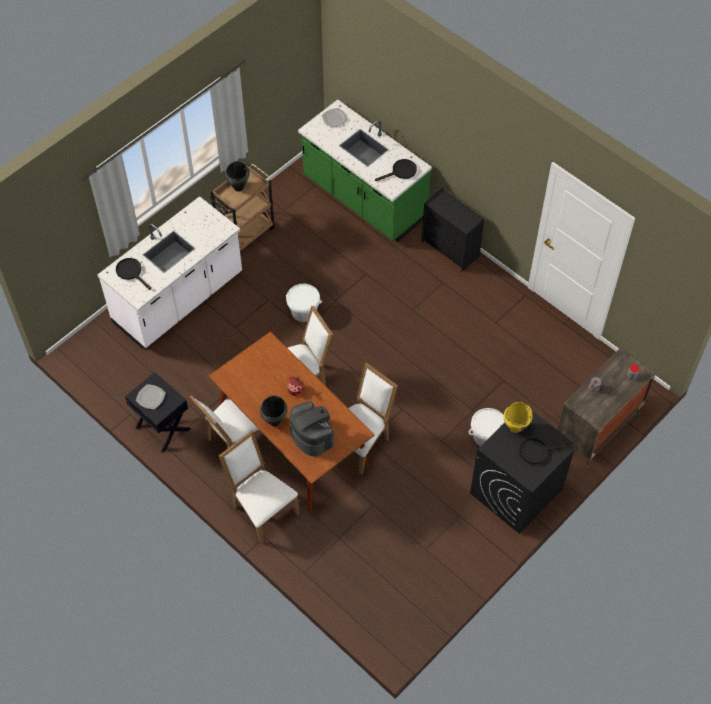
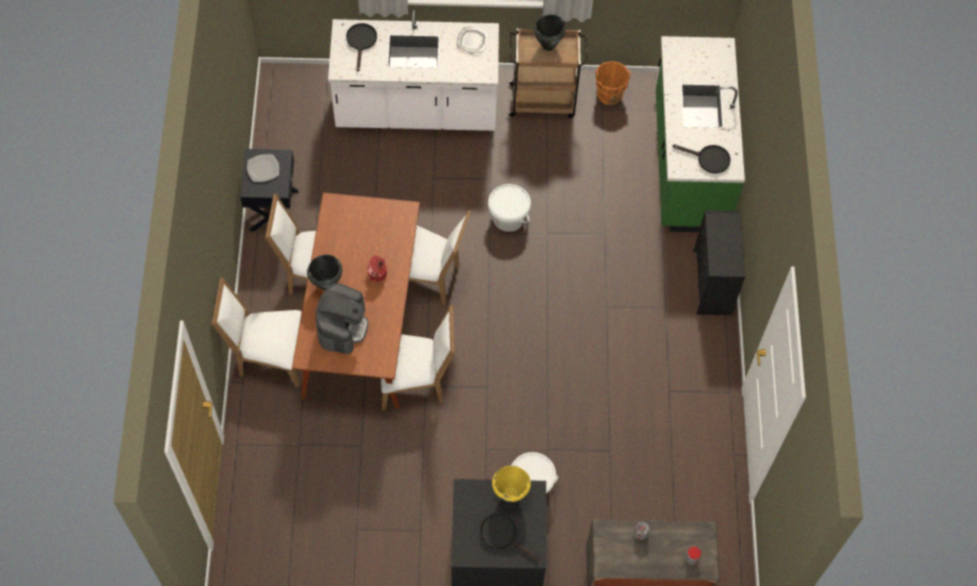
camera: 45 degrees right, 5 degrees up
white chair [219,430,300,544] -> white chair turned 90 degrees counterclockwise [212,277,302,387]
plate [322,108,348,128] -> plate moved to [457,27,488,53]
none -> orange bucket [595,61,631,105]

